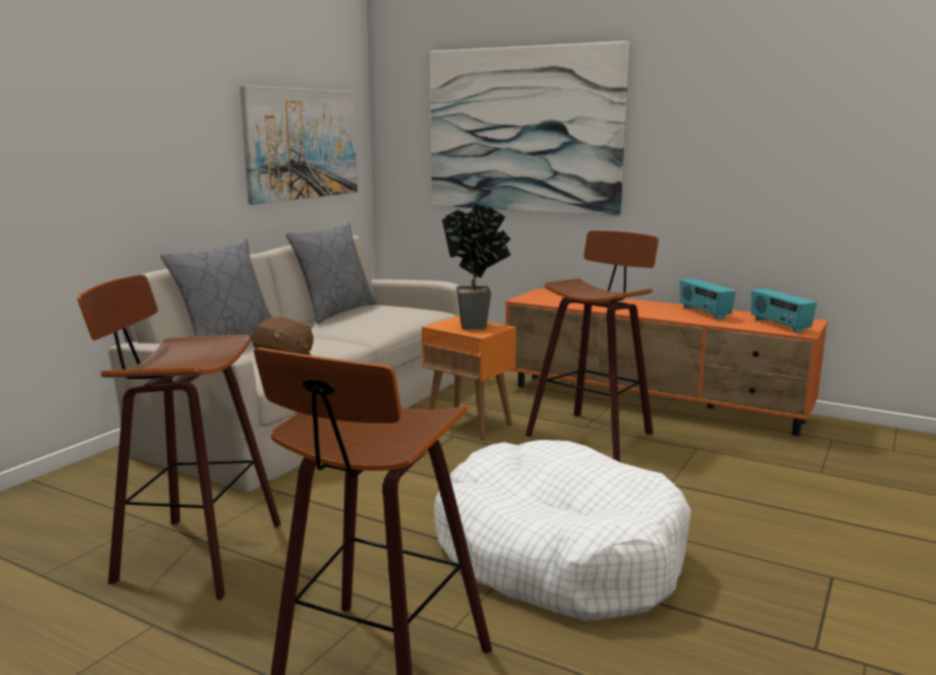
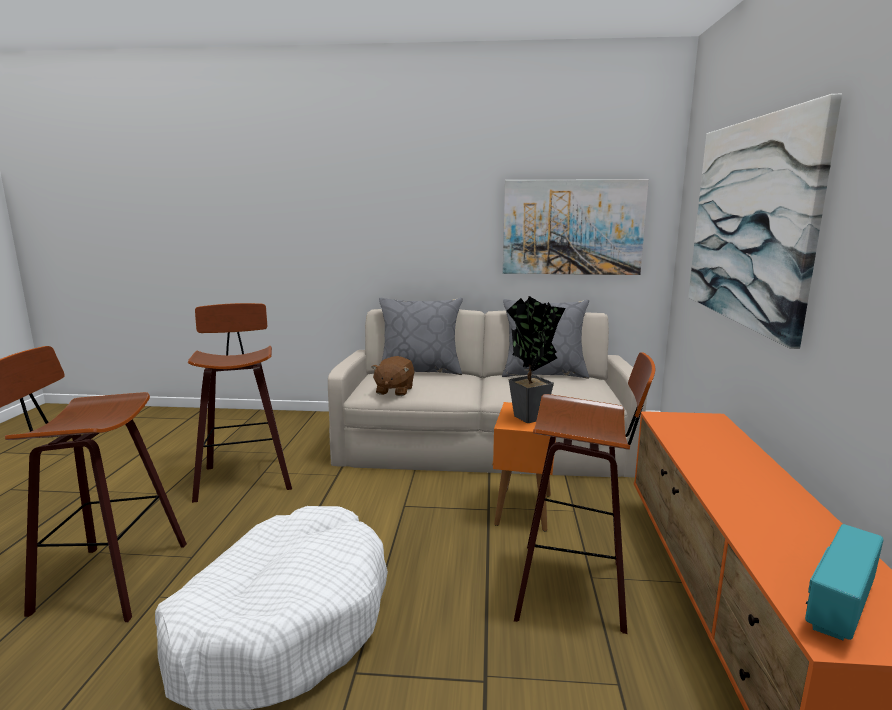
camera: 65 degrees right, 0 degrees up
radio [680,278,736,319] -> none

